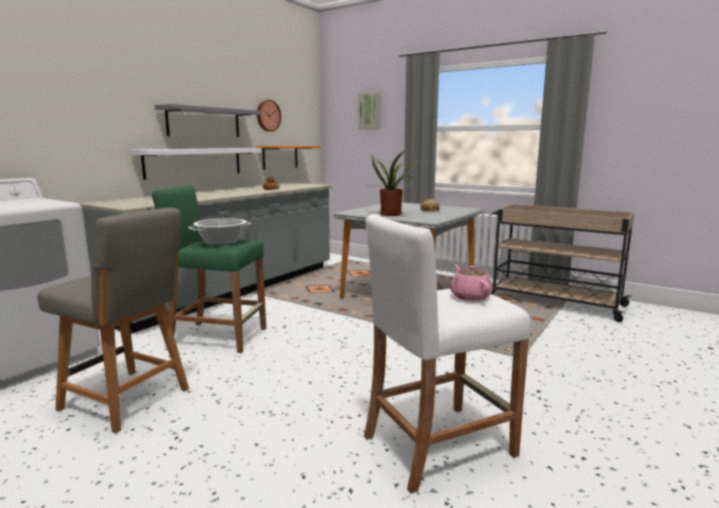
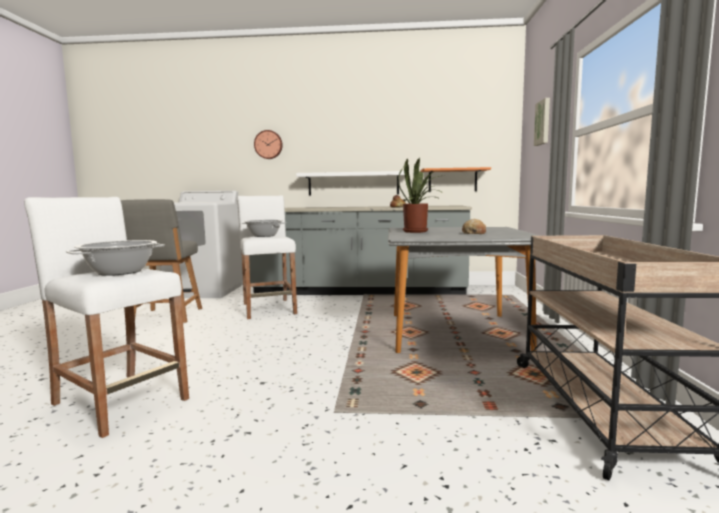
camera: 60 degrees right, 5 degrees down
green stool [152,185,266,353] -> white stool [237,195,297,319]
grey shelf [155,104,261,137] -> none
wall clock [257,100,281,132] -> wall clock moved to [254,130,283,159]
pink teapot [450,264,492,301] -> cooking pot [66,240,165,276]

